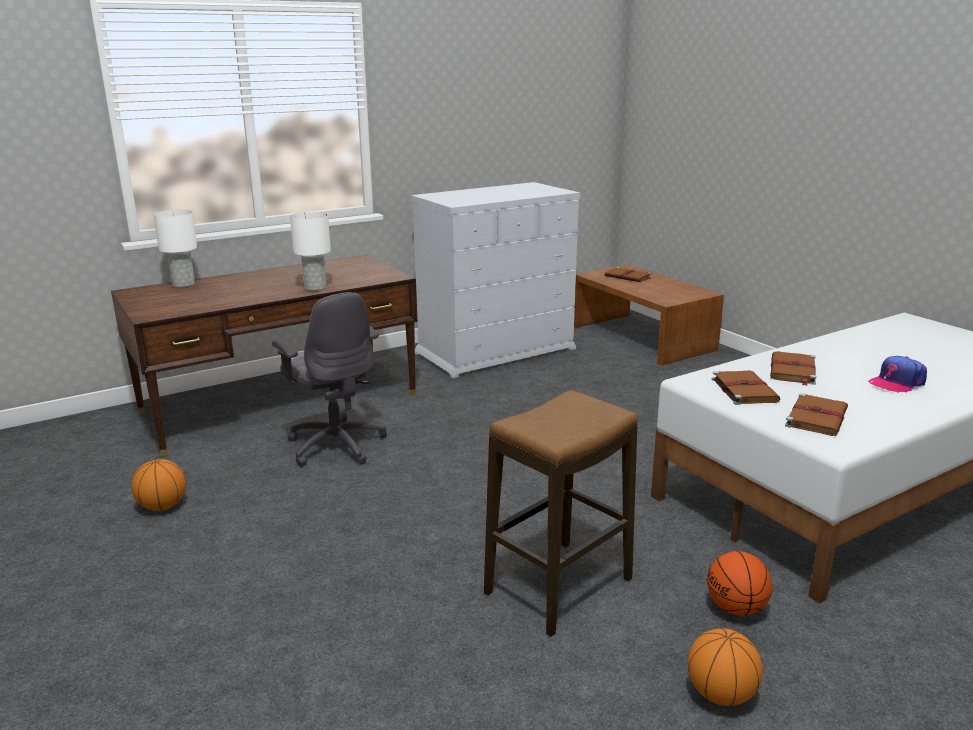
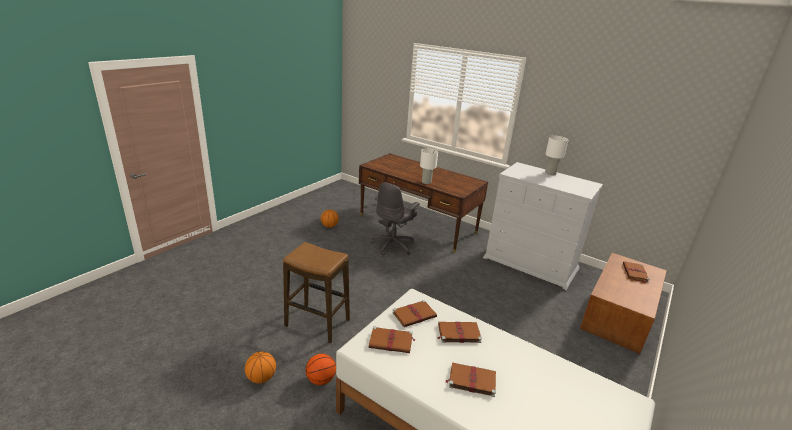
camera: 65 degrees right, 5 degrees up
white table lamp [153,210,197,288] -> white table lamp moved to [545,136,569,175]
cap [868,356,927,393] -> brown book [446,362,496,397]

